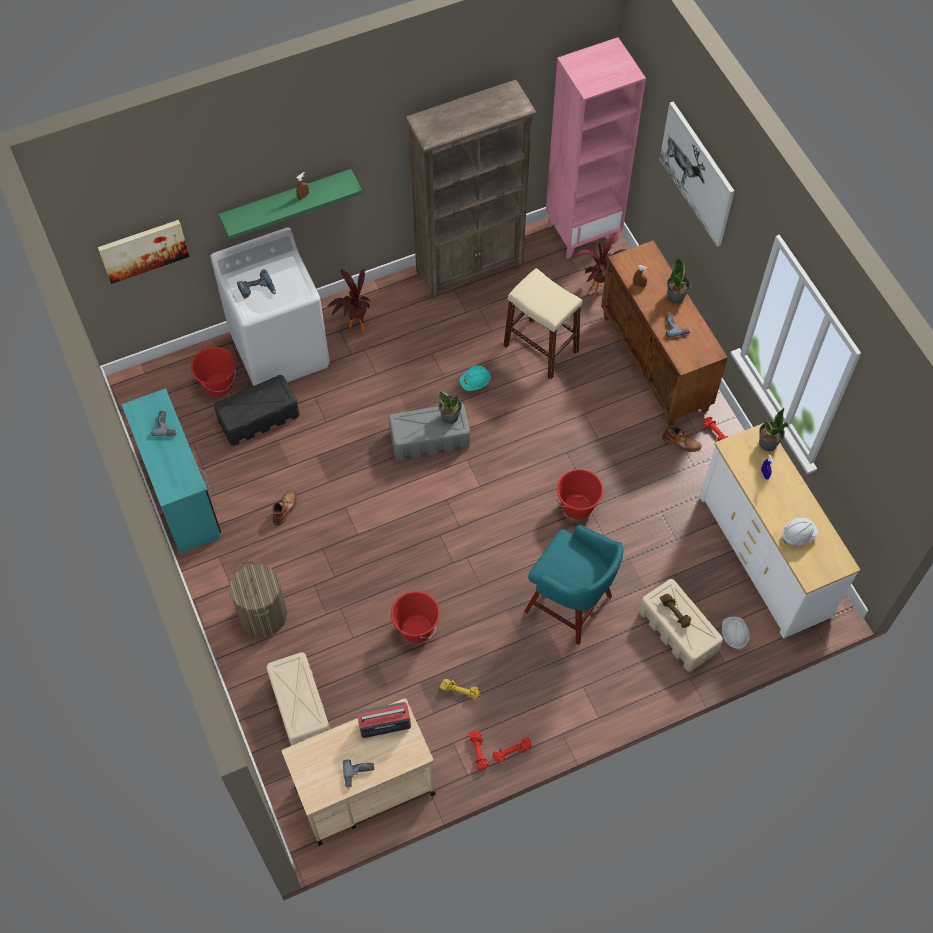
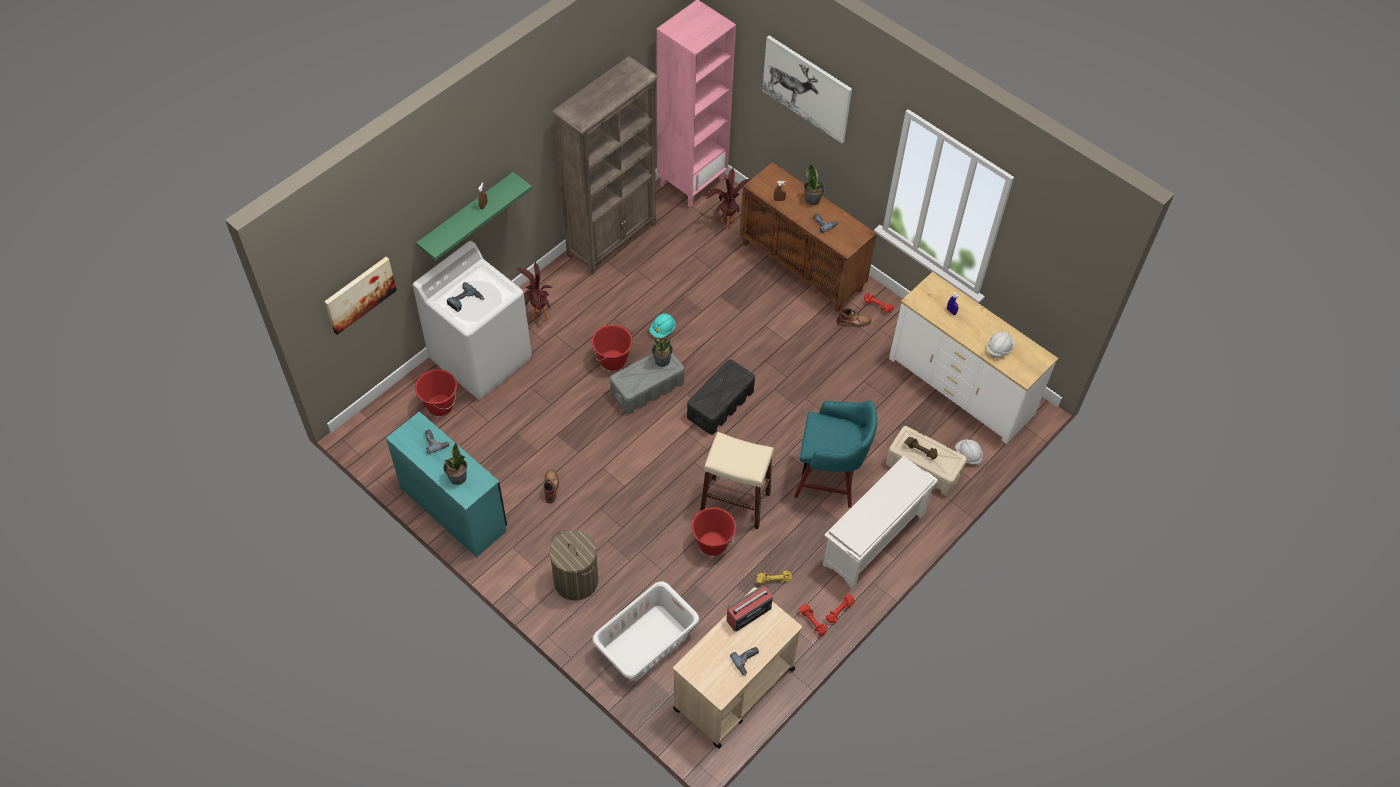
camera: 25 degrees left, 5 degrees down
black storage box [214,375,299,446] -> black storage box moved to [687,360,755,435]
beige storage box [266,652,330,746] -> white laundry basket [592,581,699,681]
beige stool [503,268,582,380] -> beige stool moved to [700,432,774,529]
red bucket [557,469,603,520] -> red bucket moved to [592,325,633,371]
potted plant [759,408,789,451] -> potted plant moved to [443,442,467,485]
none -> white shoe rack [823,456,938,589]

